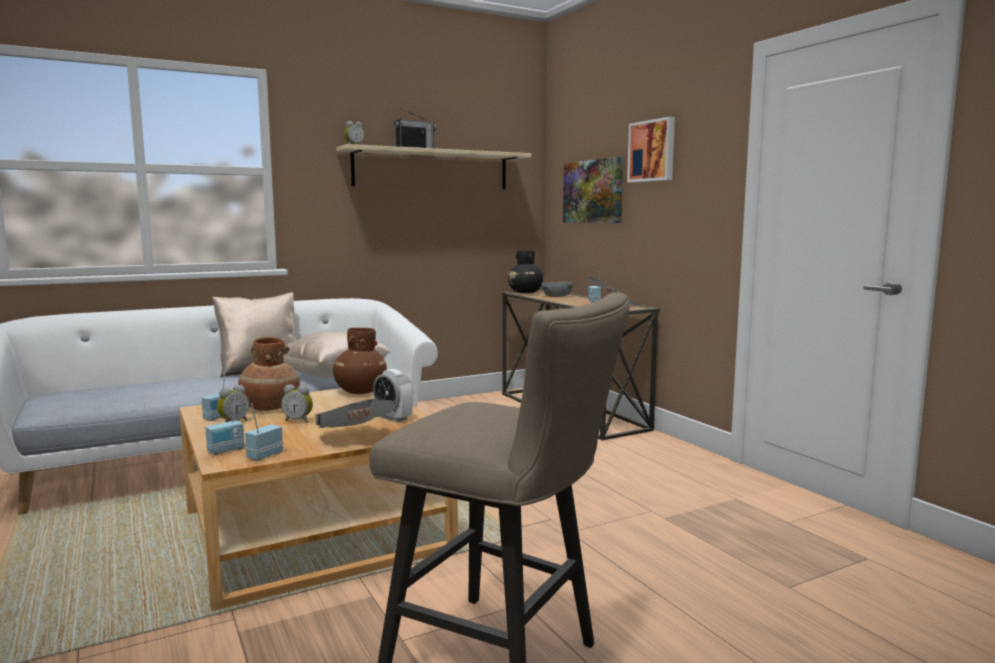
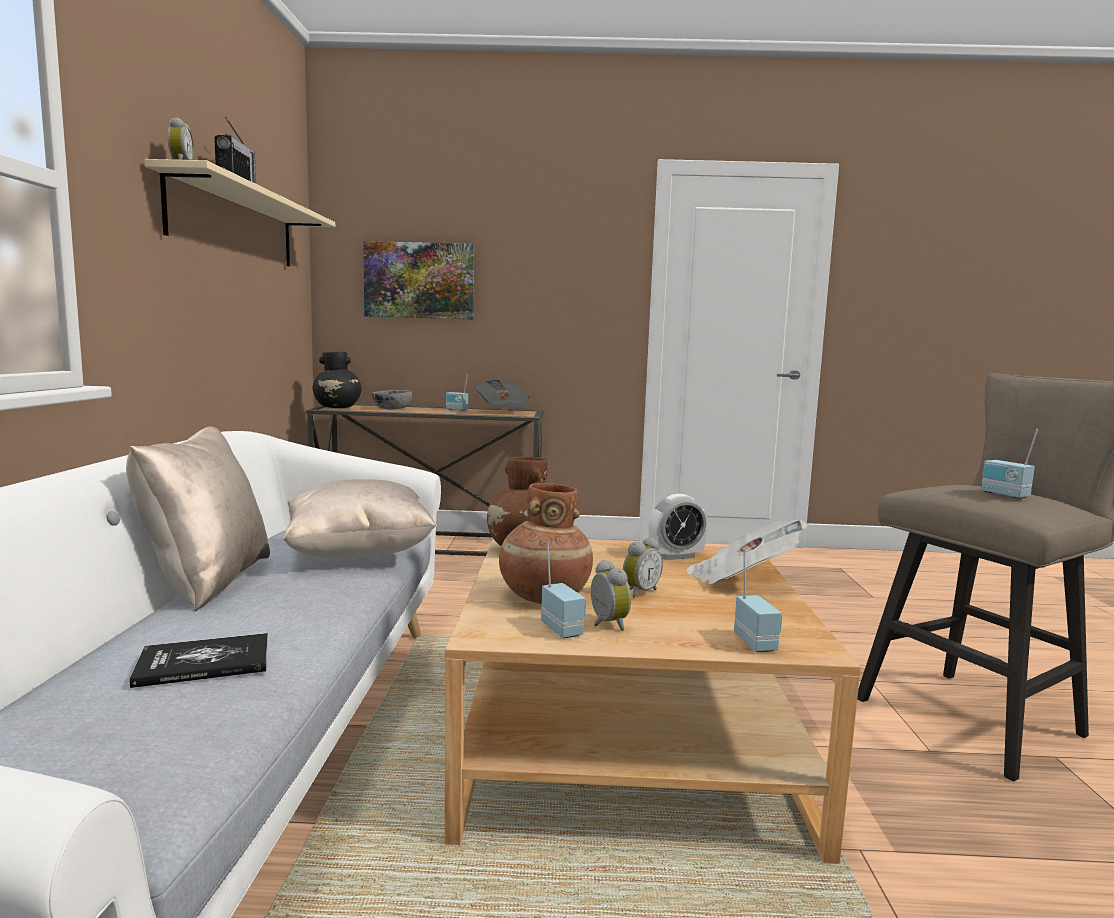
camera: 60 degrees left, 0 degrees up
radio [245,404,283,461] -> radio moved to [981,429,1039,499]
picture [627,117,675,182] -> none
none -> book [130,633,268,688]

